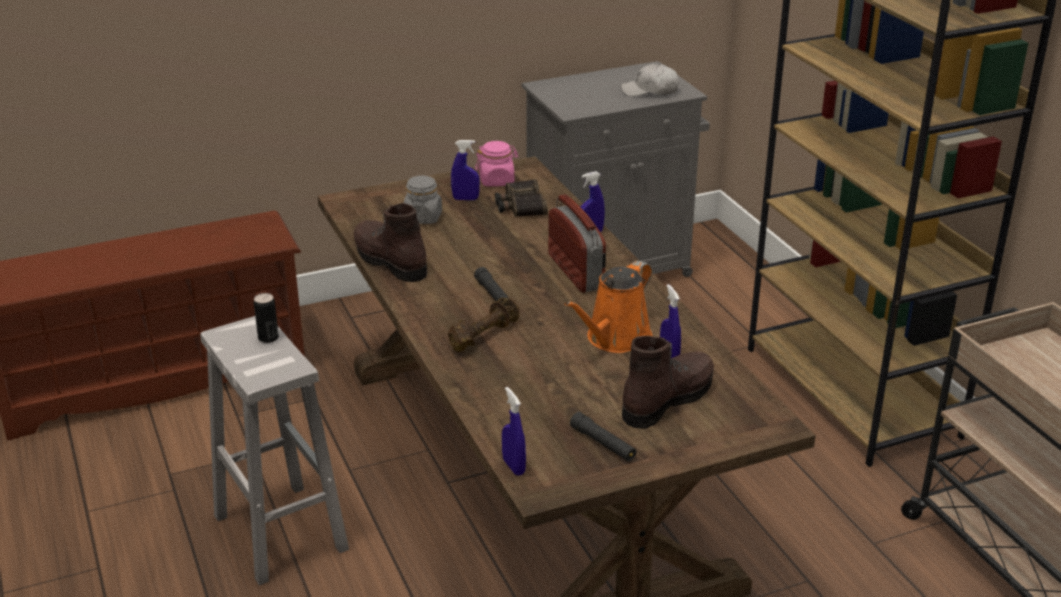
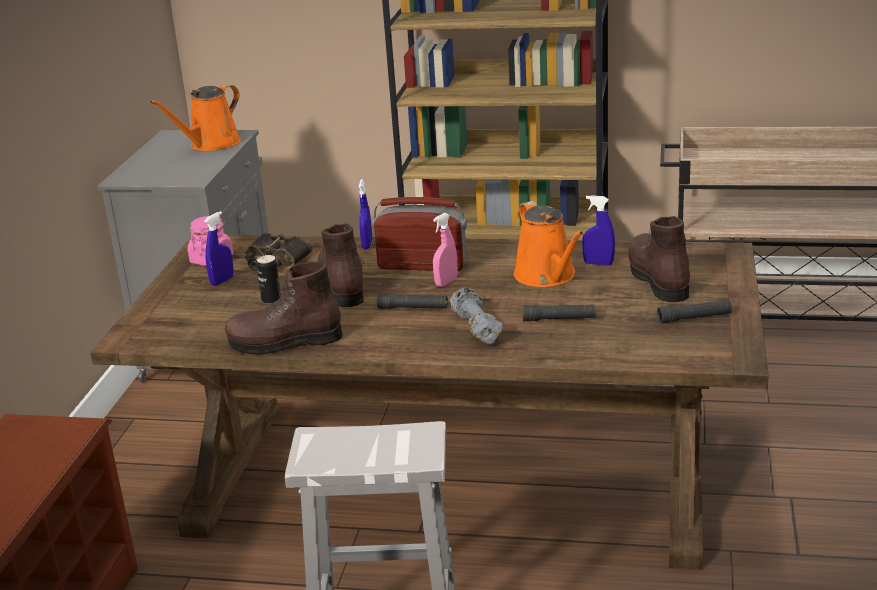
camera: 55 degrees left, 5 degrees down
can [254,293,279,343] -> can moved to [256,255,281,304]
grey jar [404,176,442,224] -> none
brown dumbbell [448,298,520,352] -> grey dumbbell [450,288,503,345]
blue spray bottle [502,387,526,476] -> none
white cap [621,63,679,96] -> orange watering can [150,84,241,151]
none -> brown boot [318,223,364,307]
none -> pink spray bottle [433,213,458,287]
none -> black flashlight [523,305,596,321]

